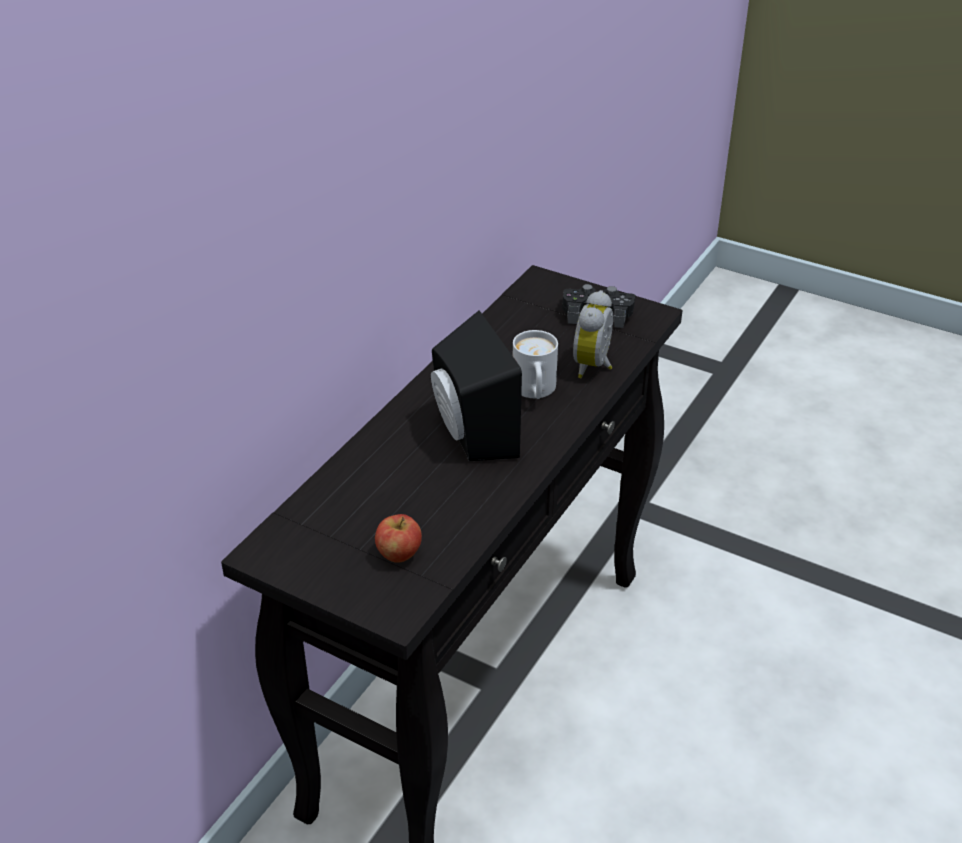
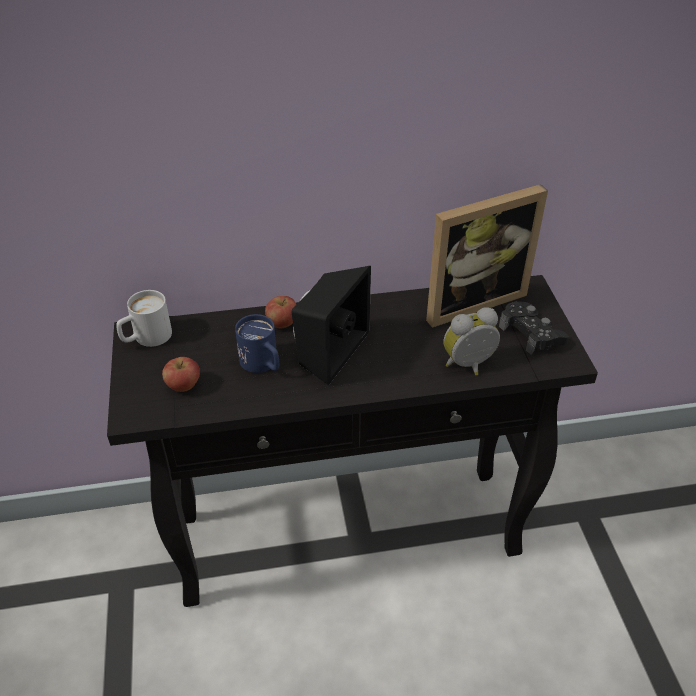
camera: 50 degrees right, 5 degrees up
white mug [513,330,558,399] -> white mug moved to [116,290,172,347]
none -> blue mug [235,314,279,373]
none -> apple [265,296,296,328]
none -> picture frame [426,184,548,328]

